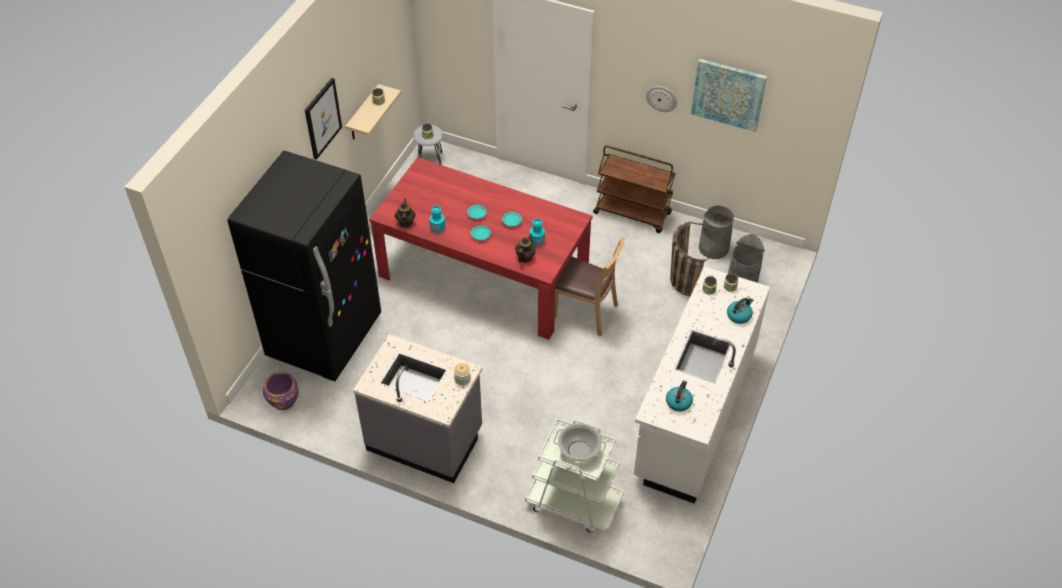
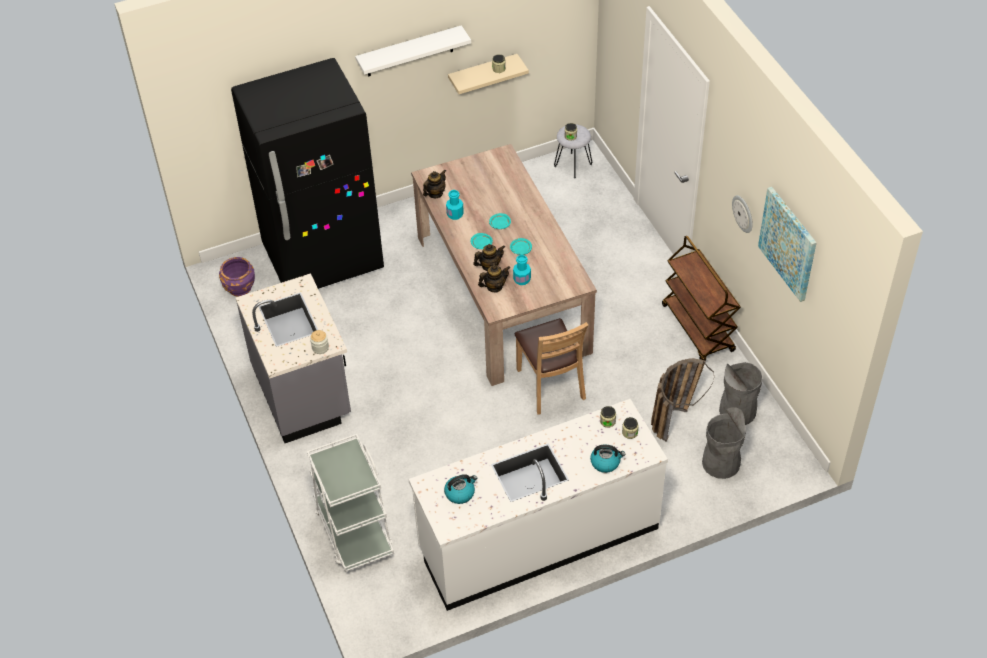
camera: 45 degrees right, 0 degrees up
picture [305,78,342,160] -> white shelf [355,25,471,76]
red dining table [369,157,592,340] -> beige dining table [411,144,597,386]
cooking pot [553,423,606,461] -> none
none -> teapot [473,244,505,271]

